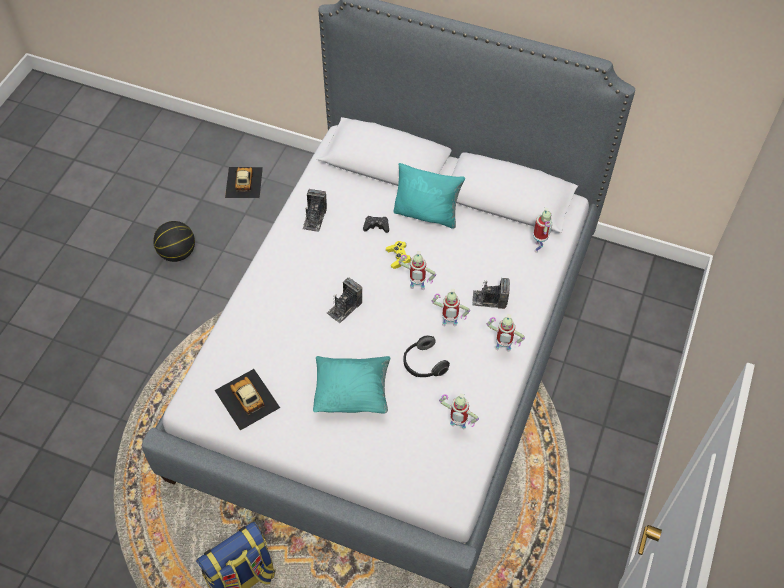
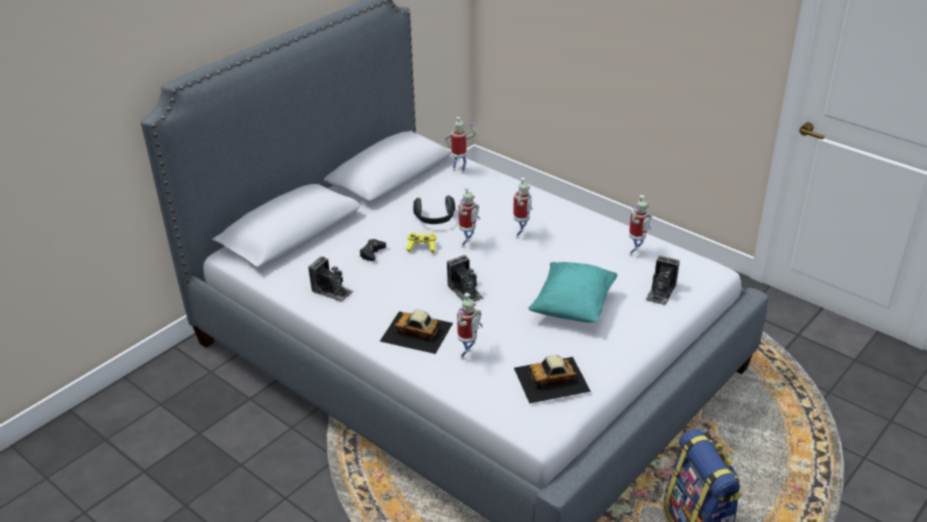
camera: 70 degrees left, 20 degrees down
basketball [153,221,195,262] -> none
toy car [225,167,263,198] -> toy car moved to [380,310,453,354]
turquoise pillow [393,163,465,229] -> none
headphones [403,335,450,377] -> headphones moved to [413,195,455,224]
camera [472,278,510,309] -> camera moved to [645,256,680,305]
toy robot [487,314,525,352] -> toy robot moved to [457,293,483,360]

